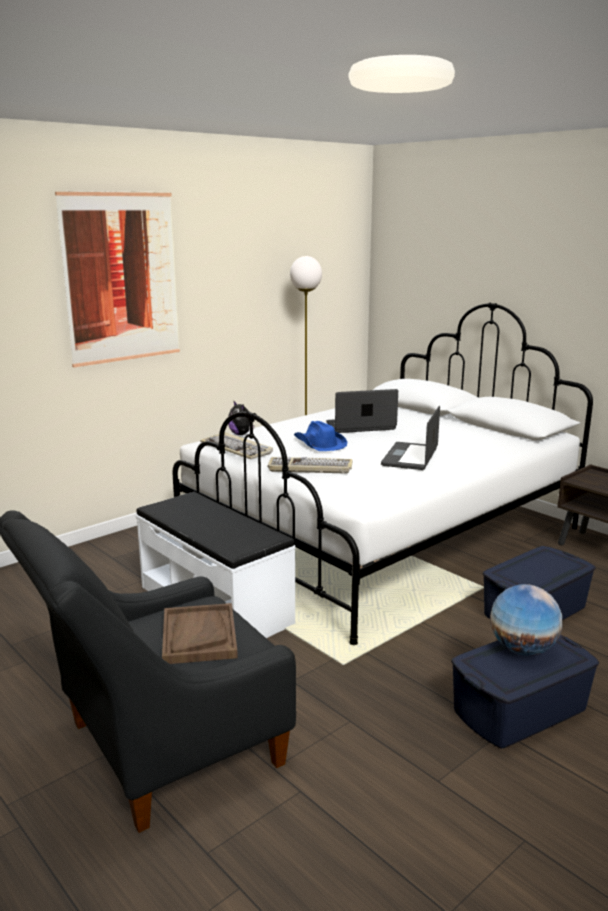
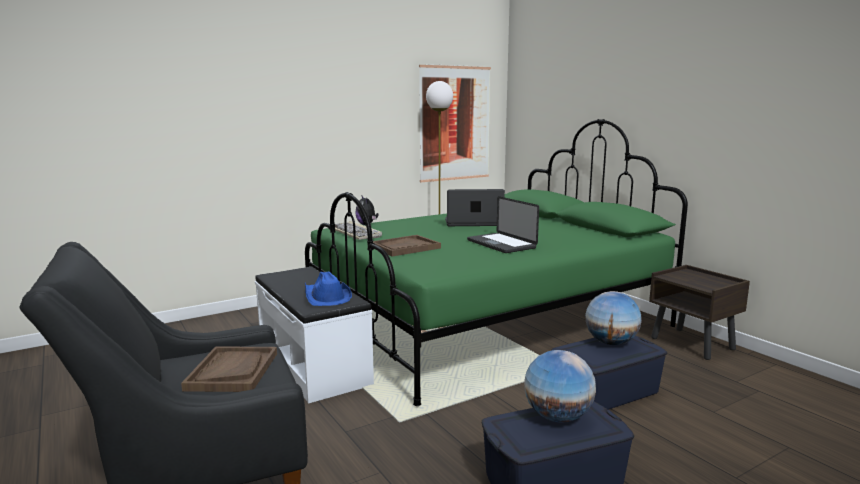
camera: 10 degrees right, 5 degrees down
picture [55,191,180,367] -> picture moved to [419,64,491,182]
white bed [173,303,593,645] -> green bed [305,119,688,406]
keyboard [268,457,352,474] -> brown tray [373,235,441,257]
blue hat [294,421,347,451] -> blue hat moved to [305,272,352,306]
laptop [381,406,440,470] -> laptop turned 60 degrees counterclockwise [467,196,539,253]
none -> globe [585,291,642,345]

